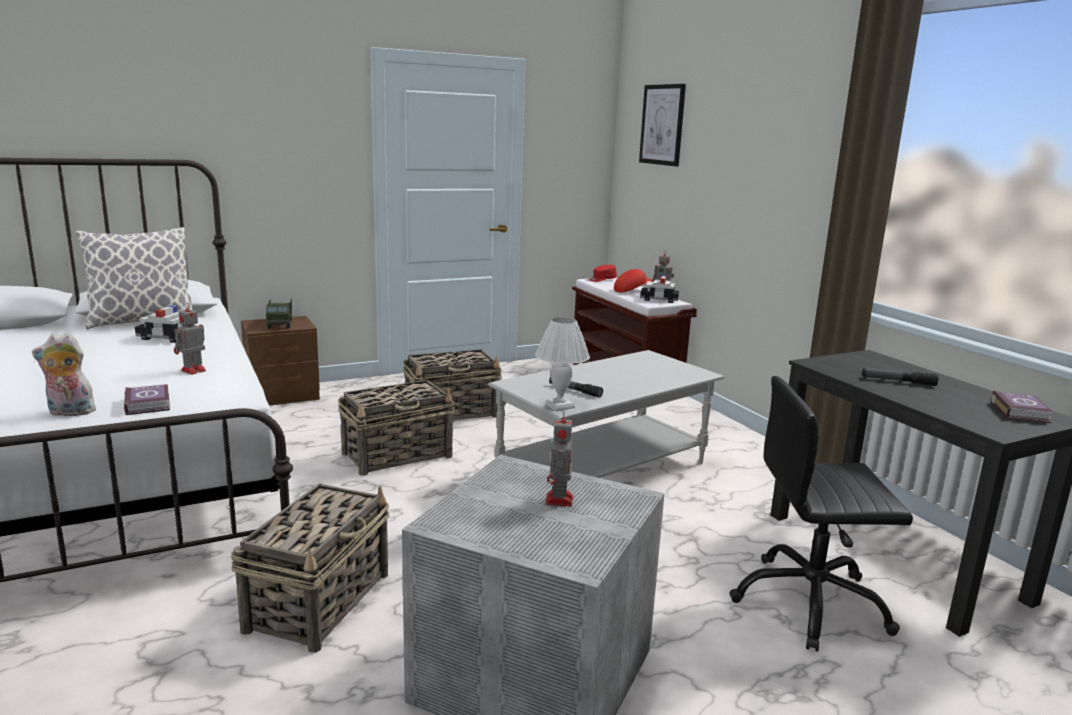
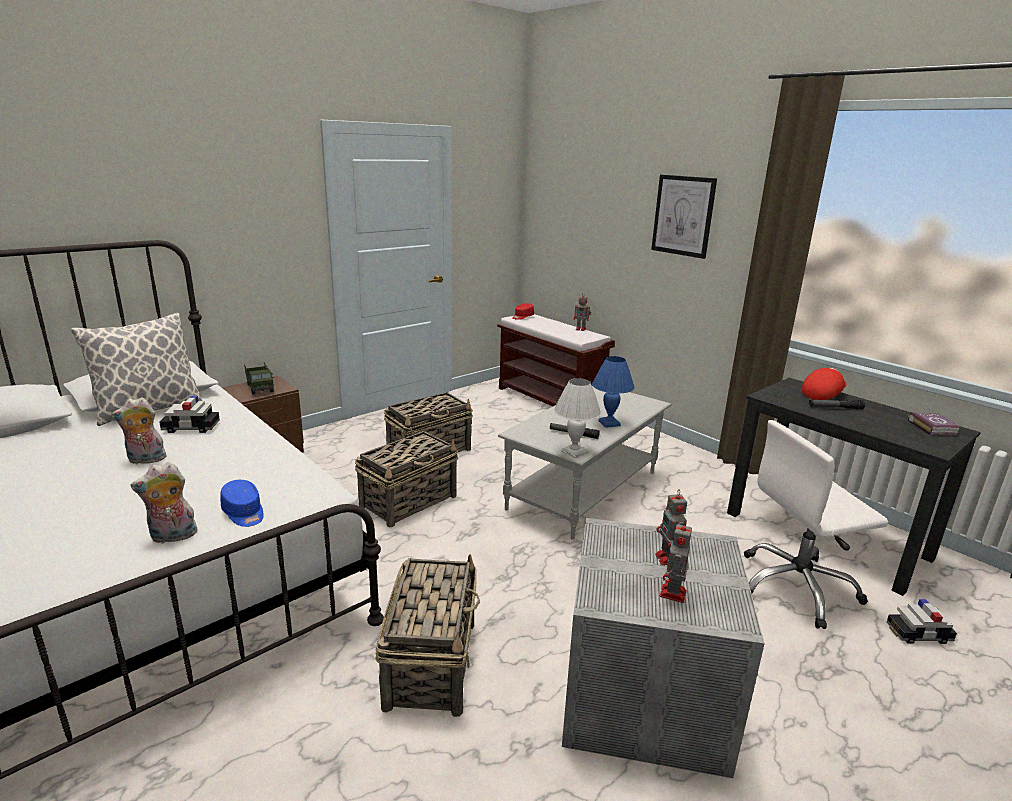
camera: 15 degrees left, 5 degrees up
book [124,385,170,415] -> blue cap [220,480,264,527]
toy robot [174,304,206,375] -> toy robot moved to [660,520,692,603]
red cap [614,269,652,292] -> red cap moved to [802,368,847,400]
picture [639,84,686,167] -> picture moved to [651,175,717,259]
toy car [640,276,679,303] -> toy car moved to [887,599,957,644]
black office chair [729,376,913,652] -> white office chair [744,420,888,629]
none -> plush toy [111,397,170,464]
none -> blue table lamp [592,356,635,428]

